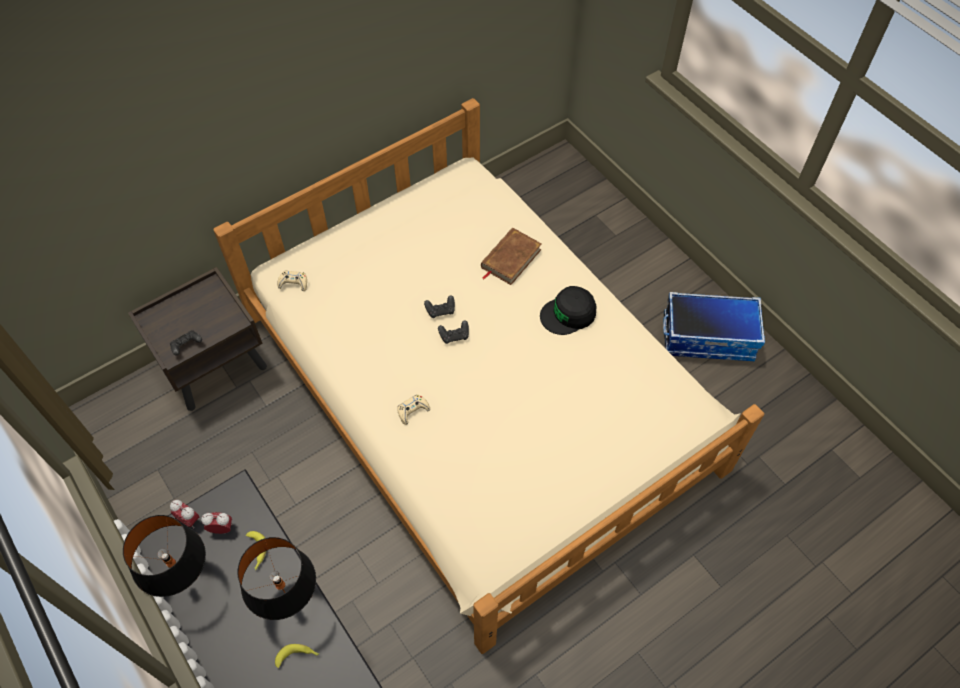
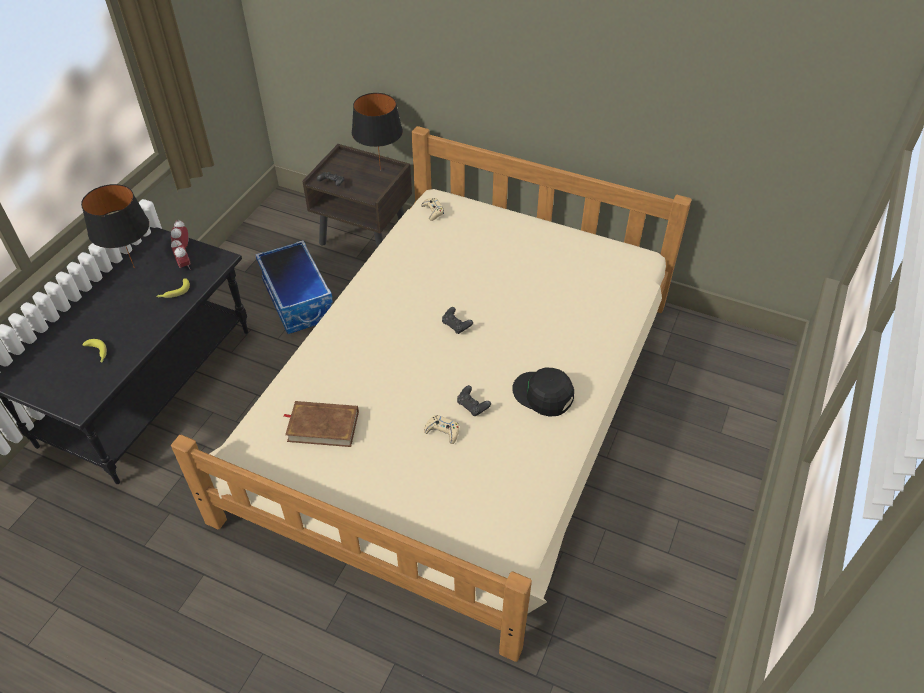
camera: 60 degrees right, 10 degrees down
black table lamp [237,537,316,620] -> black table lamp moved to [352,93,403,170]
beige game controller [397,395,430,425] -> beige game controller moved to [424,415,459,444]
black game controller [424,295,455,318] -> black game controller moved to [457,385,491,416]
brown book [481,228,542,285] -> brown book moved to [284,401,359,447]
storage box [663,292,765,361] -> storage box moved to [255,240,333,334]

